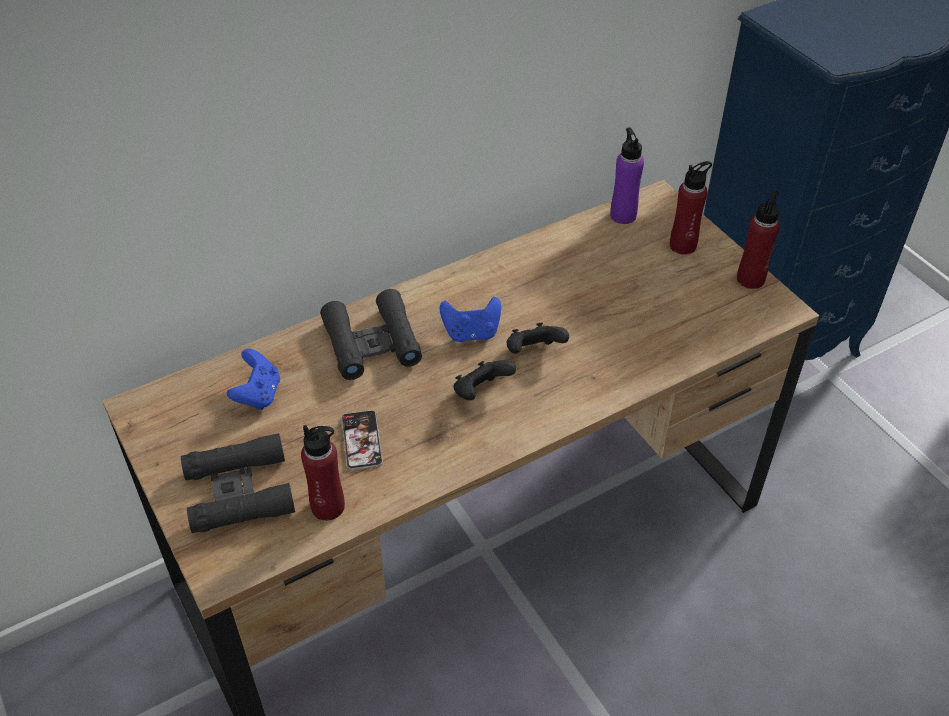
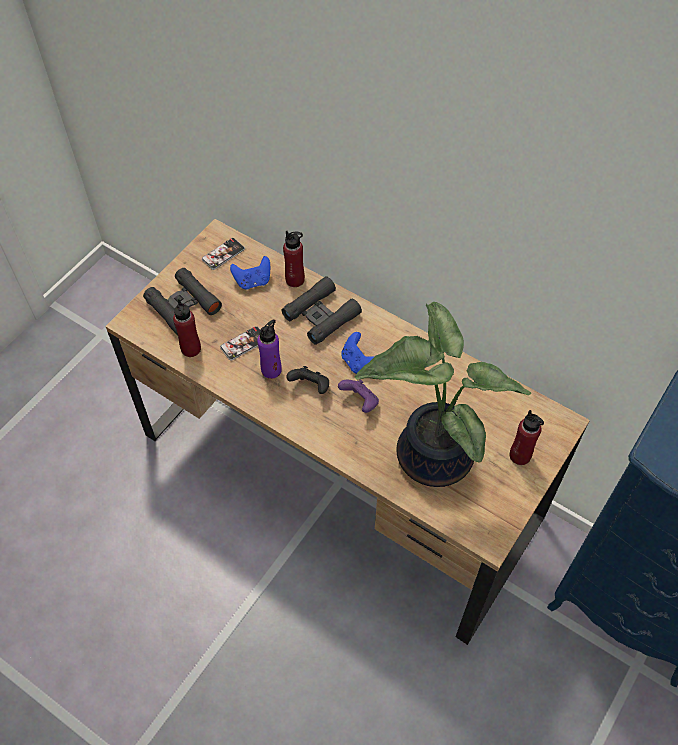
camera: 65 degrees right, 10 degrees up
black game controller [507,322,569,354] -> purple game controller [338,380,379,413]
purple bottle [610,127,644,224] -> purple bottle moved to [257,319,282,379]
red bottle [737,191,780,289] -> red bottle moved to [283,231,305,287]
none -> phone [202,238,245,270]
none -> potted plant [355,302,531,487]

